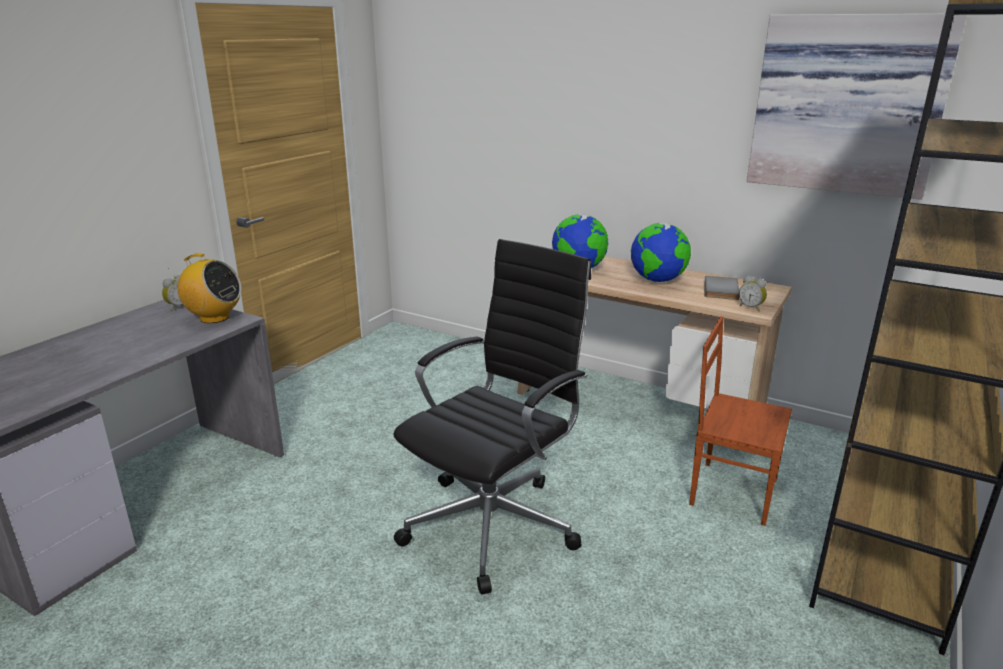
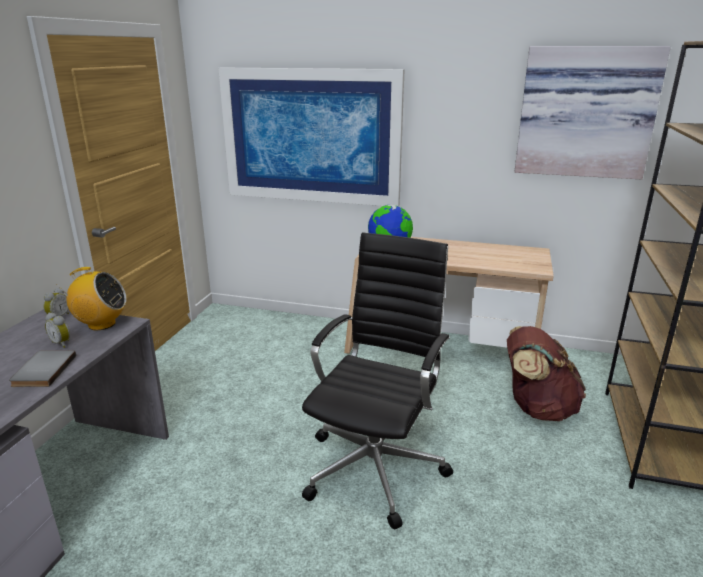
camera: 15 degrees left, 0 degrees up
globe [631,223,691,282] -> none
brown chair [689,316,792,526] -> brown backpack [507,326,586,421]
grey book [704,276,740,300] -> grey book moved to [9,350,76,387]
alarm clock [739,276,767,312] -> alarm clock moved to [45,313,70,348]
none -> picture [218,68,405,206]

